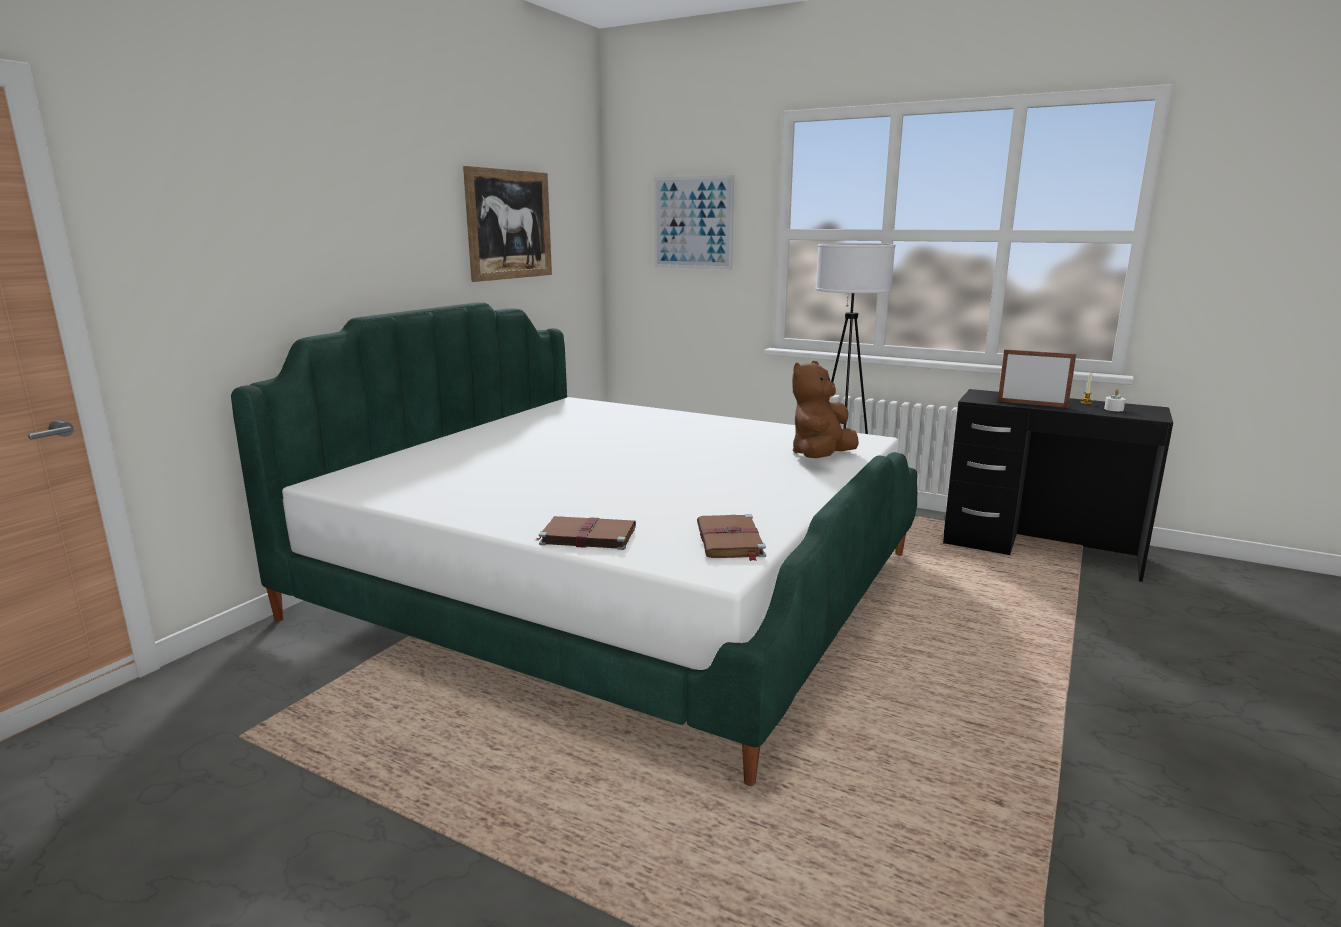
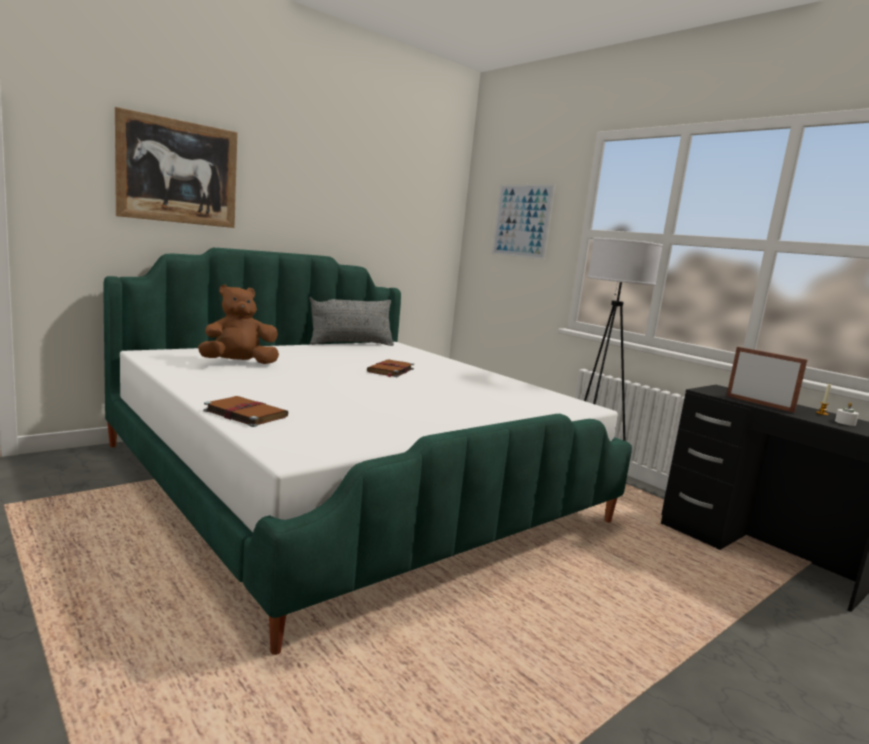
camera: 20 degrees right, 5 degrees down
picture [463,166,552,282] -> picture moved to [115,107,238,228]
brown book [697,514,766,561] -> brown book moved to [367,359,414,377]
brown plush toy [792,361,859,458] -> brown plush toy moved to [198,285,279,364]
none -> grey pillow [309,297,394,346]

